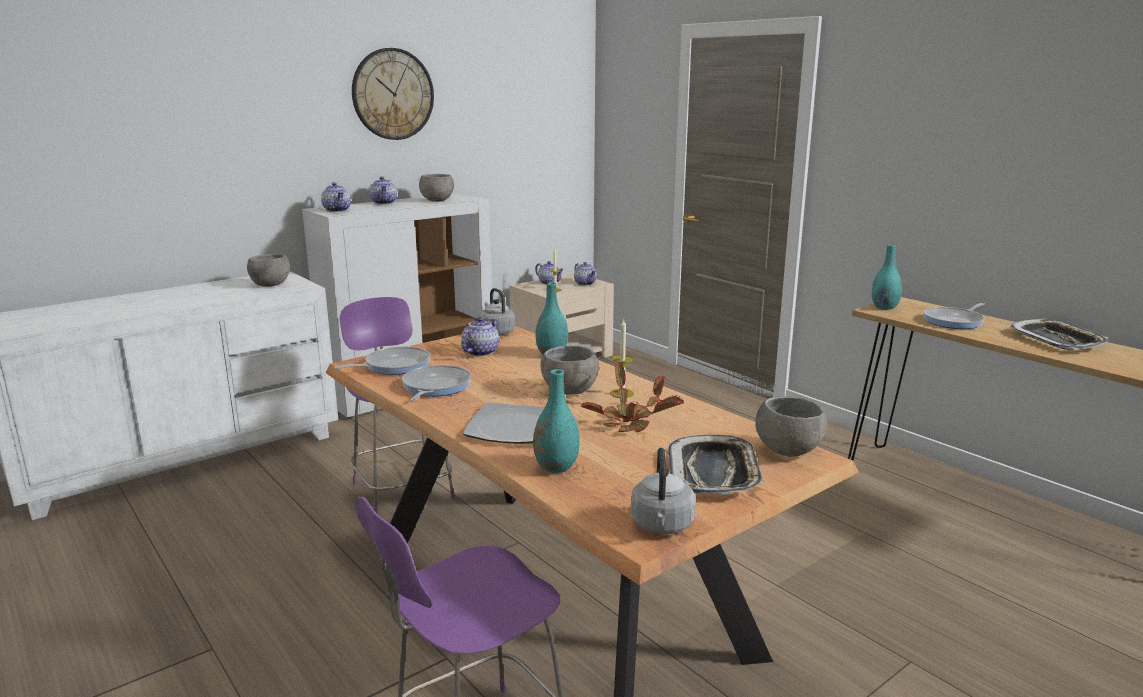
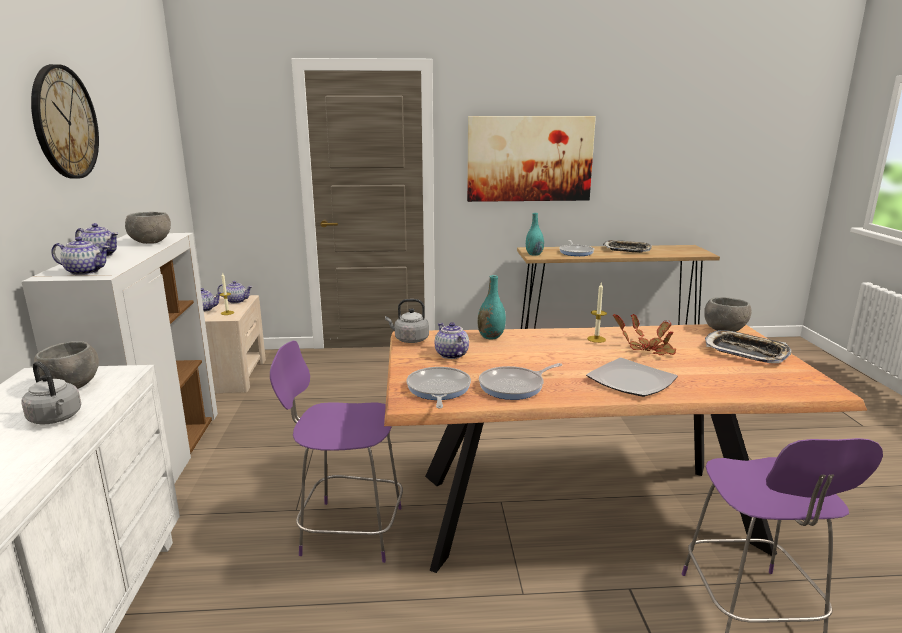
camera: 55 degrees left, 0 degrees up
frying pan [402,365,471,402] -> frying pan turned 75 degrees counterclockwise [479,363,562,400]
turquoise vase [533,369,580,473] -> none
grey bowl [540,345,599,395] -> none
grey kettle [631,448,696,534] -> grey kettle moved to [21,361,81,425]
none -> picture [467,116,596,202]

